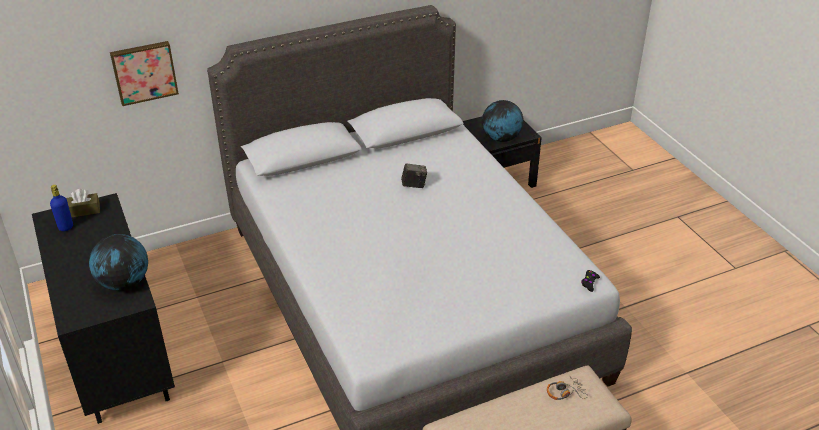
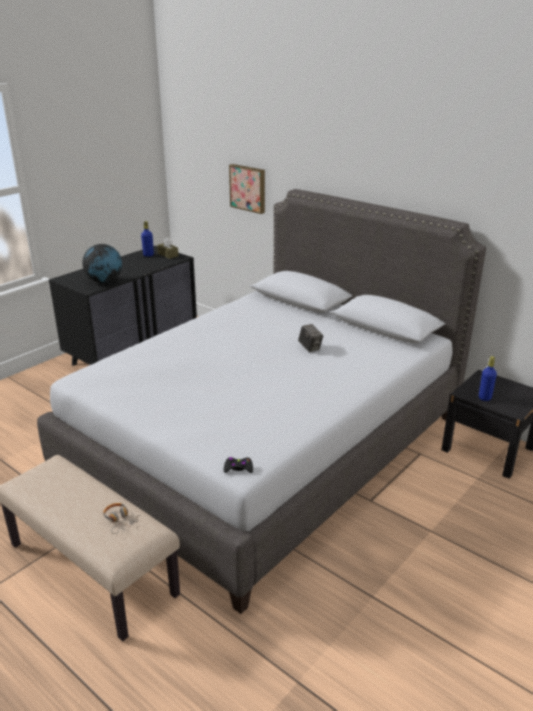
camera: 65 degrees right, 10 degrees down
globe [482,100,524,142] -> blue bottle [479,356,497,401]

